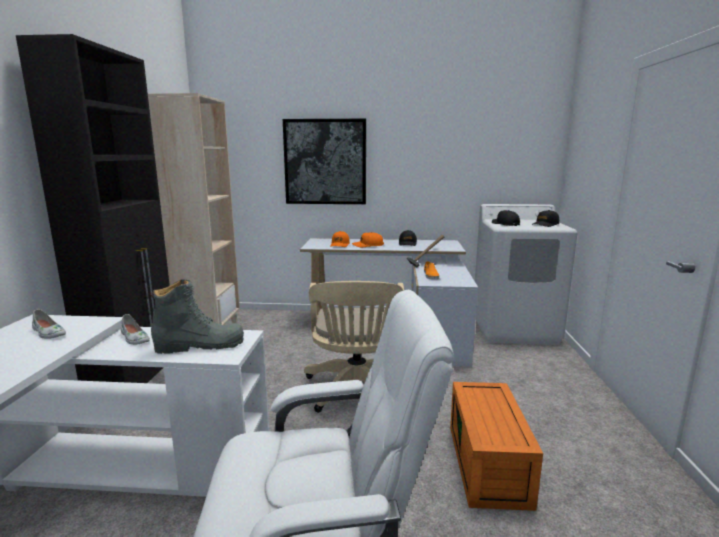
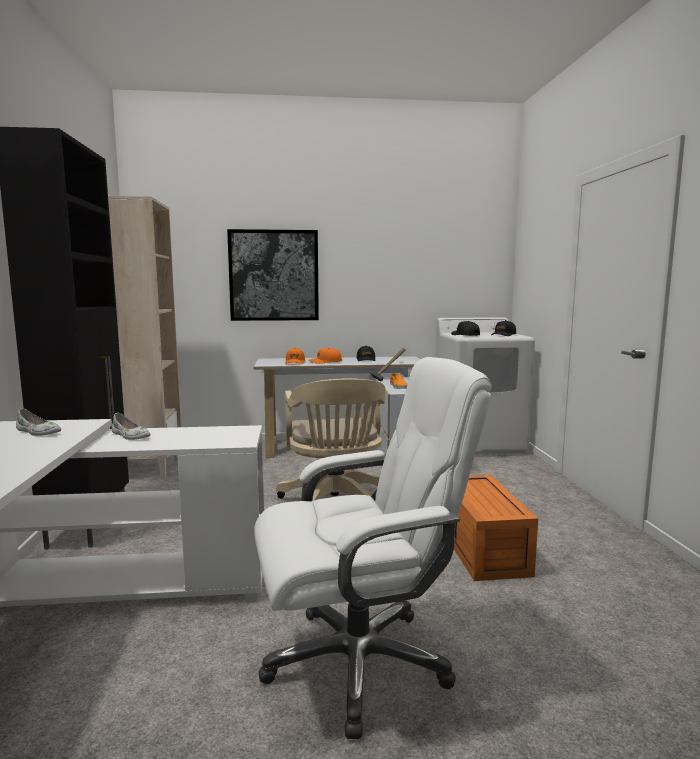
camera: 10 degrees left, 5 degrees down
grey boot [150,279,244,354] -> none

